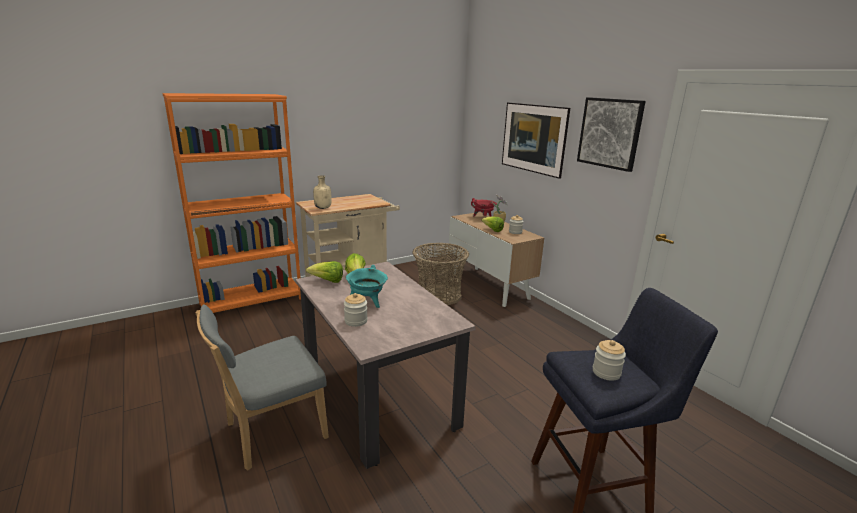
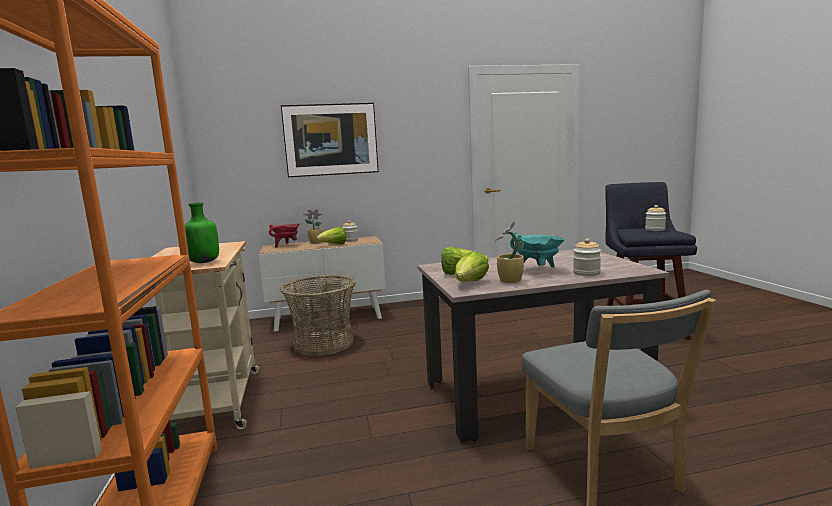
camera: 70 degrees left, 10 degrees down
beige bottle [313,175,332,209] -> green bottle [184,202,219,263]
picture [577,97,646,172] -> none
none -> potted plant [495,219,524,283]

